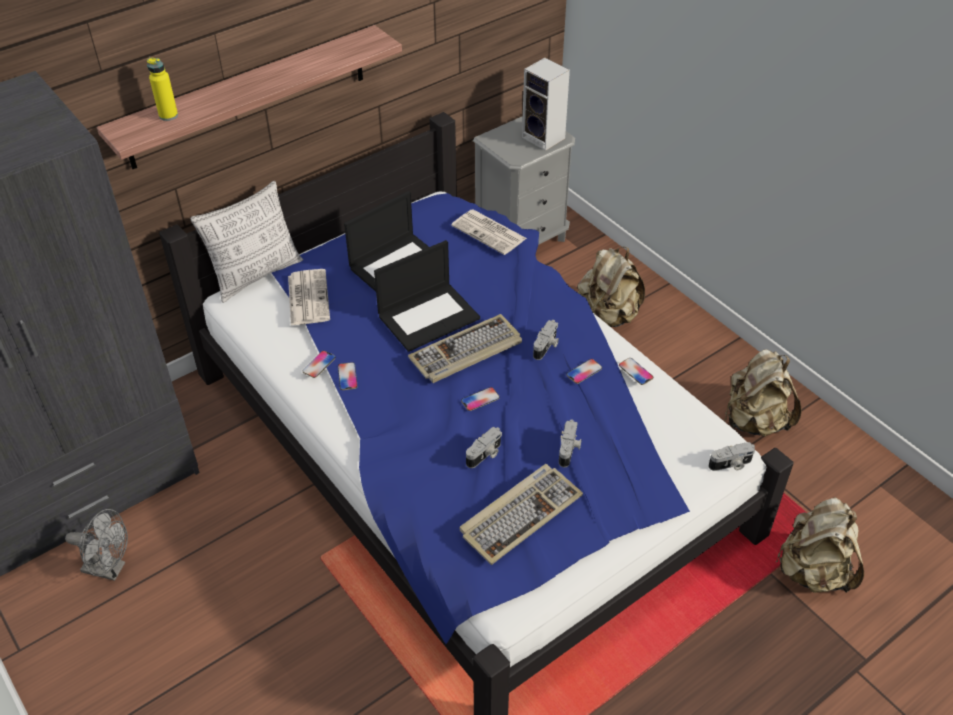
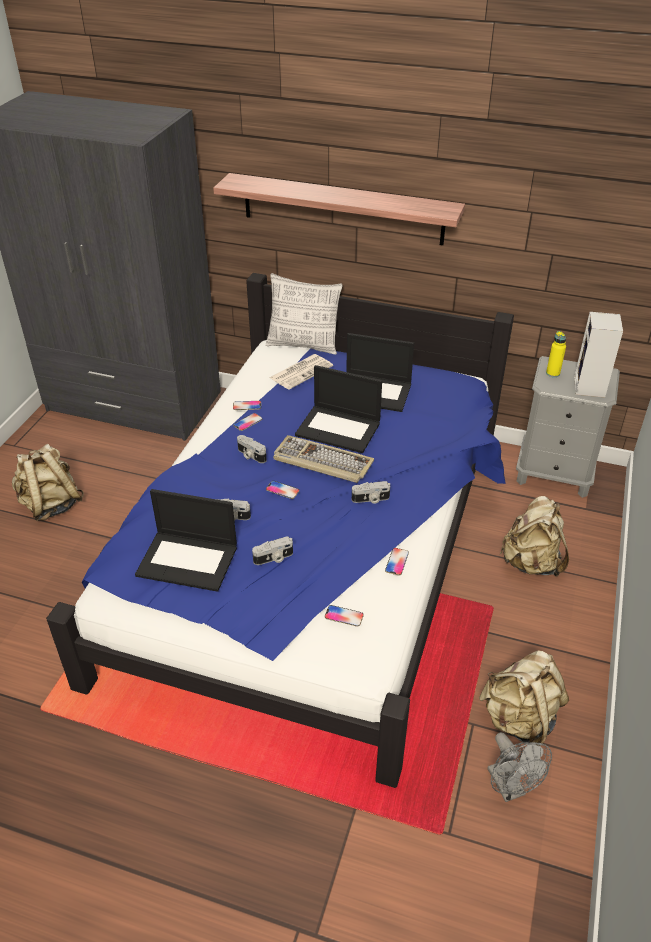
camera: 55 degrees right, 5 degrees down
grey fan [65,509,128,581] -> grey fan moved to [488,732,552,802]
yellow bottle [147,58,178,121] -> yellow bottle moved to [546,331,566,377]
newspaper [451,209,527,255] -> none
keyboard [459,464,583,565] -> laptop [135,489,237,592]
phone [566,359,602,384] -> phone moved to [325,605,364,627]
camera [708,442,755,471] -> camera moved to [237,435,267,463]
beige backpack [776,497,864,593] -> beige backpack moved to [12,444,84,521]

